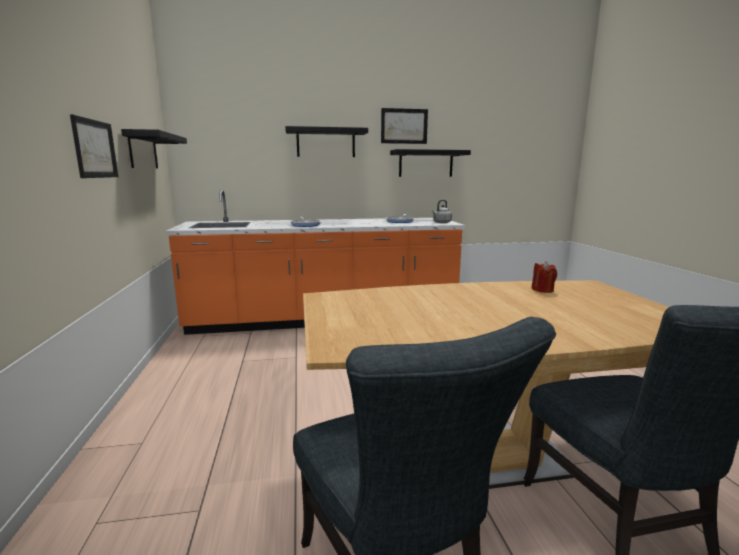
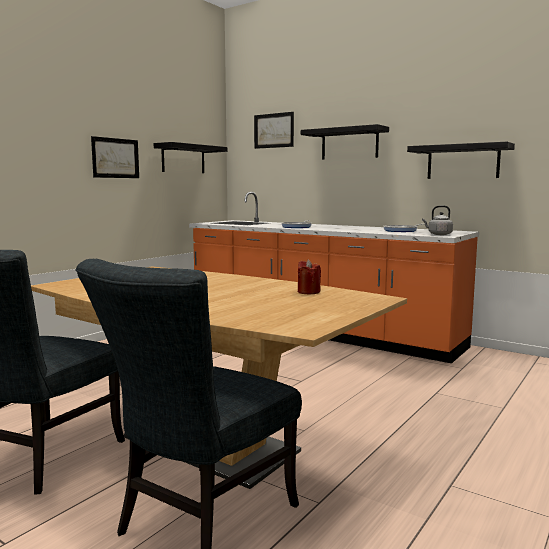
camera: 45 degrees right, 5 degrees down
picture [381,108,428,144] -> picture moved to [254,112,294,149]

